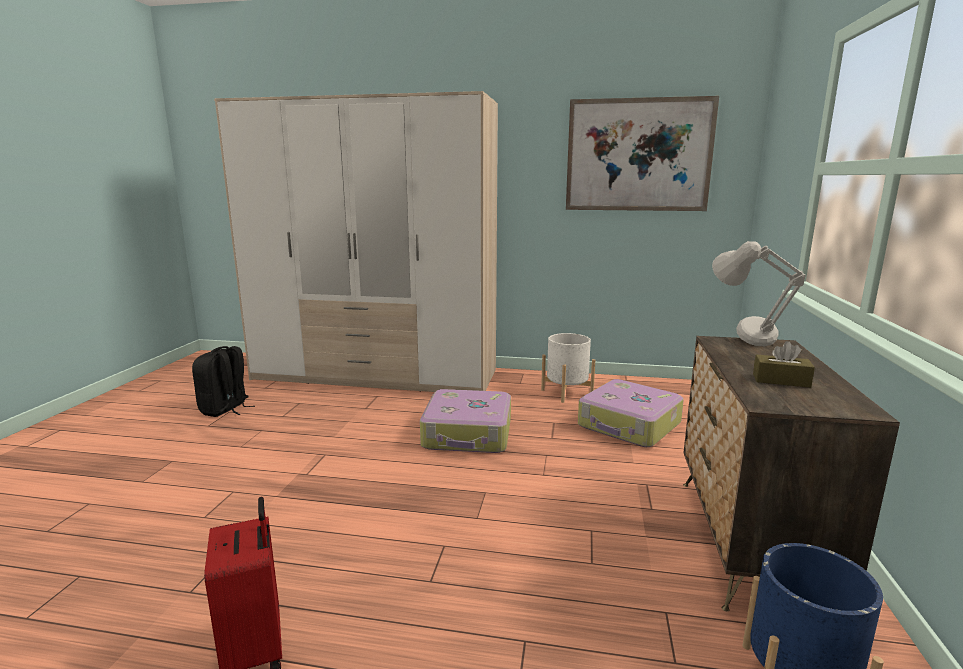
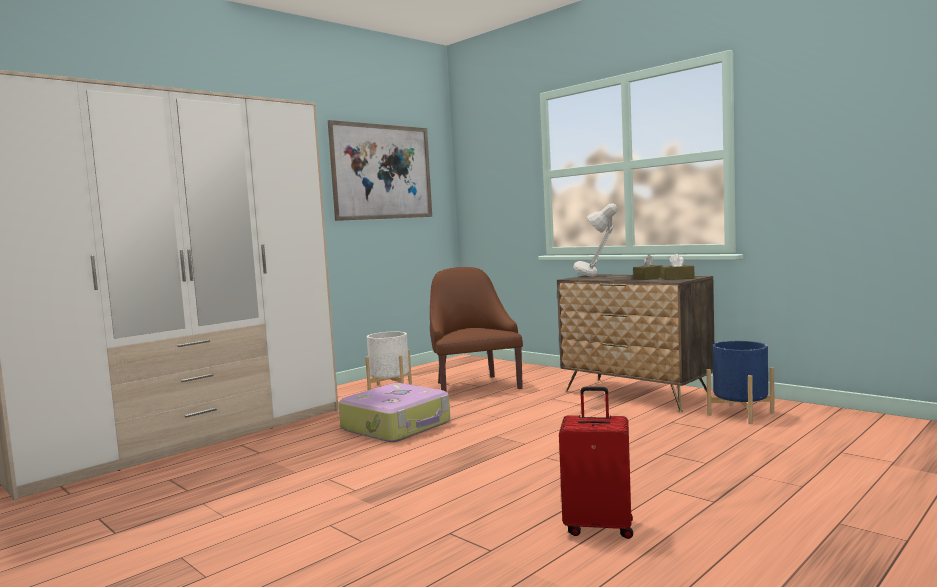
camera: 55 degrees left, 10 degrees down
black backpack [192,346,255,417] -> none
suitcase [578,379,684,447] -> brown armchair [430,267,523,392]
none -> brown tissue box [661,254,694,280]

